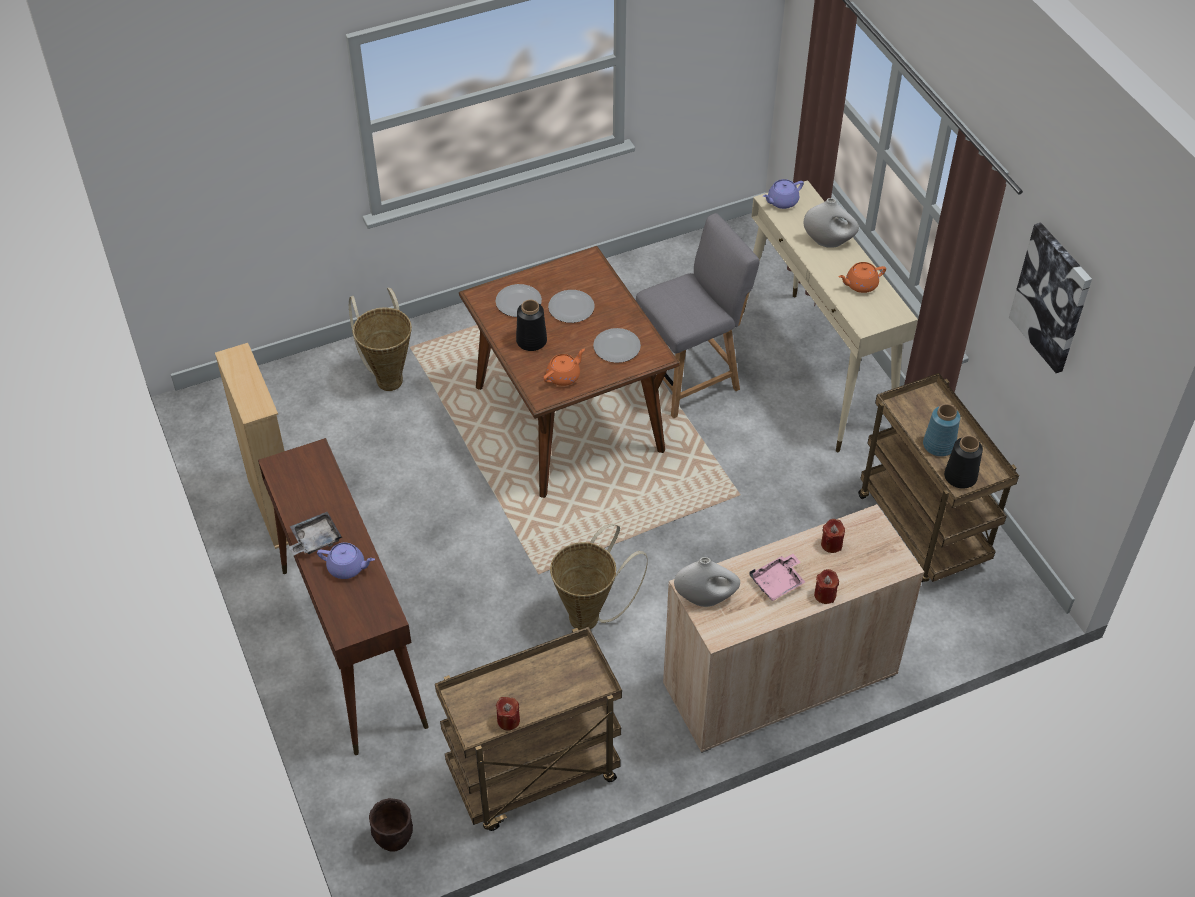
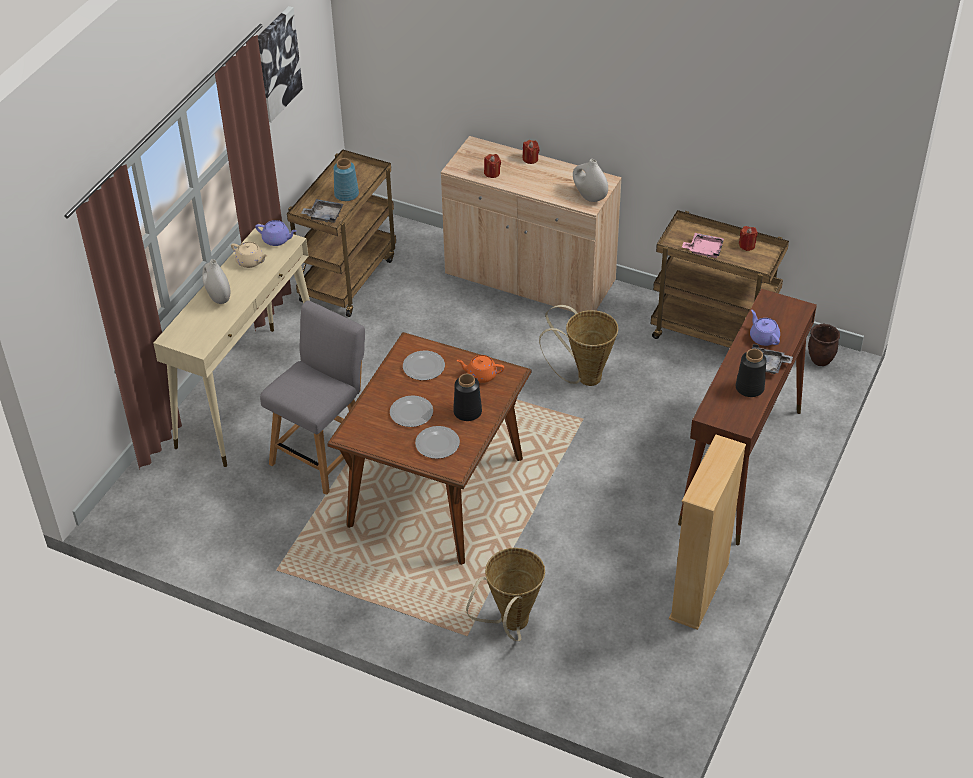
camera: 130 degrees left, 5 degrees down
grey chair [636,213,760,418] -> grey chair turned 105 degrees clockwise [260,300,365,495]
pink tray [749,554,805,601] -> pink tray moved to [682,233,724,258]
purple teapot [763,179,804,209] -> purple teapot moved to [255,220,297,246]
orange teapot [838,262,886,293] -> beige teapot [231,242,268,268]
black vase [944,435,983,489] -> black vase moved to [736,349,767,397]
none -> grey tray [301,199,344,223]

